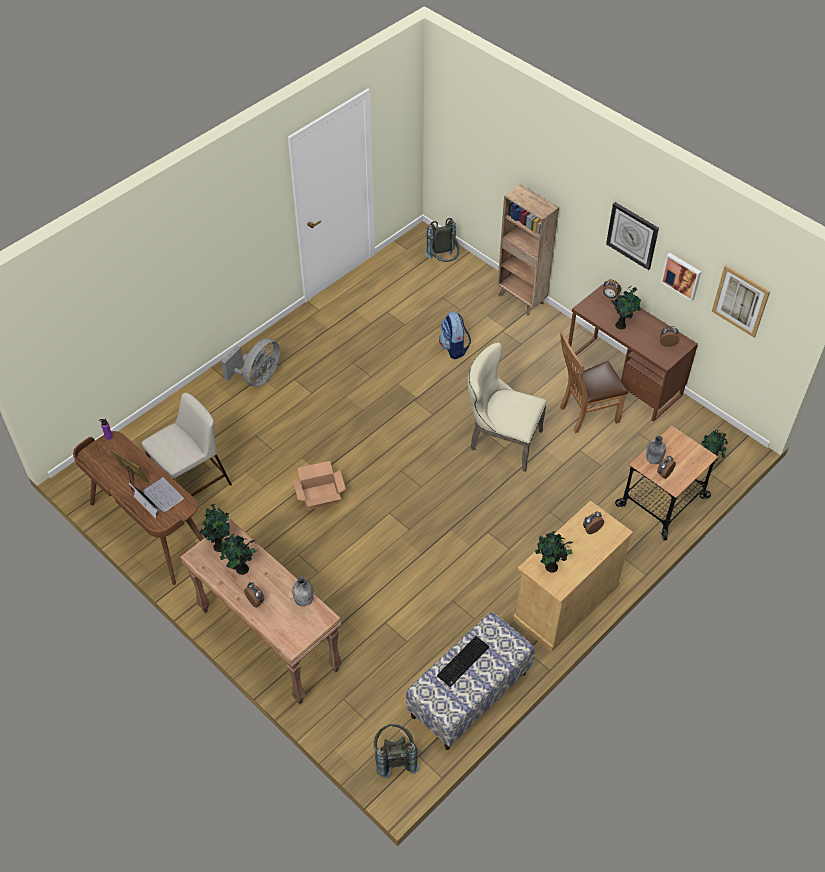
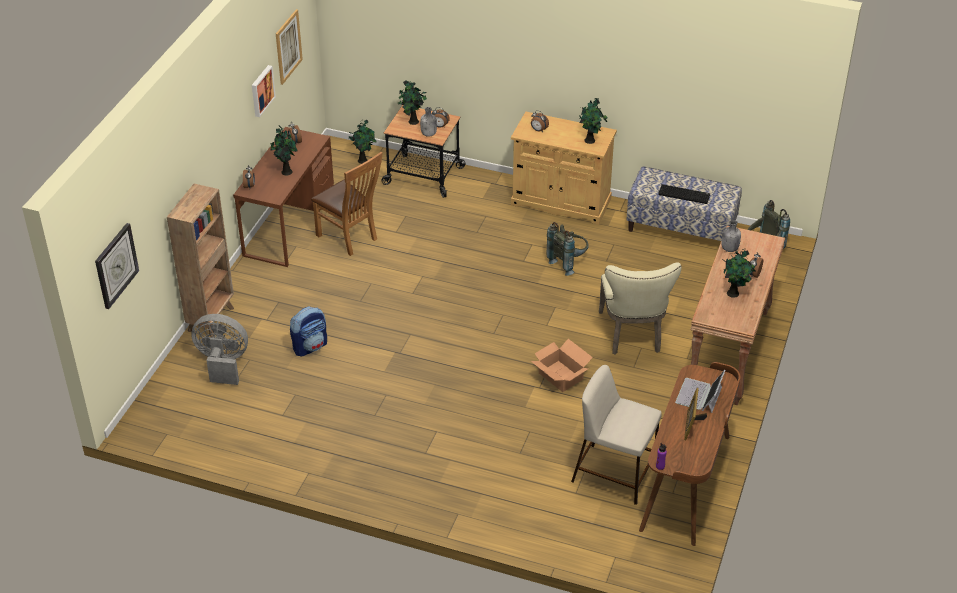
camera: 115 degrees left, 10 degrees down
potted plant [199,504,230,552] -> potted plant moved to [398,81,427,125]
grey fan [221,338,280,387] -> grey fan moved to [191,314,248,385]
grey backpack [425,218,460,262] -> grey backpack moved to [546,222,589,276]
beige chair [468,342,547,472] -> beige chair moved to [599,263,682,355]
wall clock [606,202,659,270] -> wall clock moved to [95,223,139,309]

